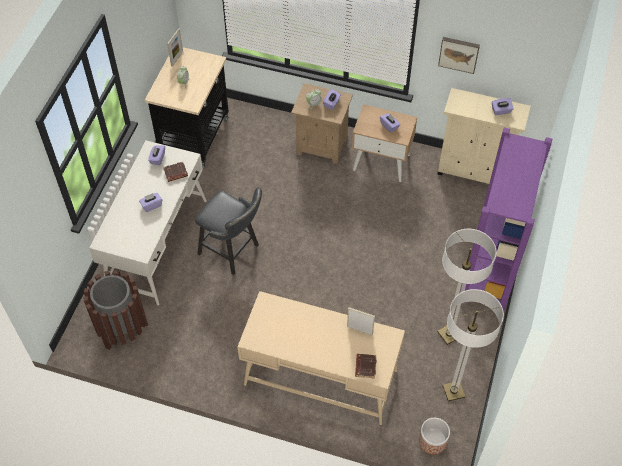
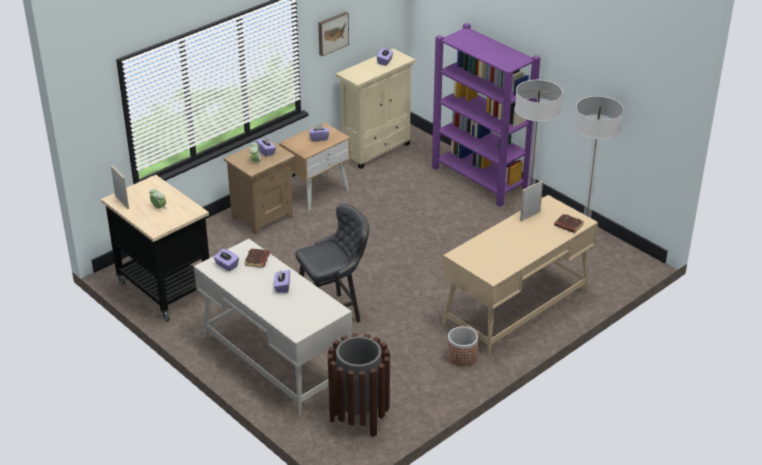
camera: 60 degrees left, 20 degrees down
planter [419,418,450,454] -> planter moved to [447,326,478,366]

